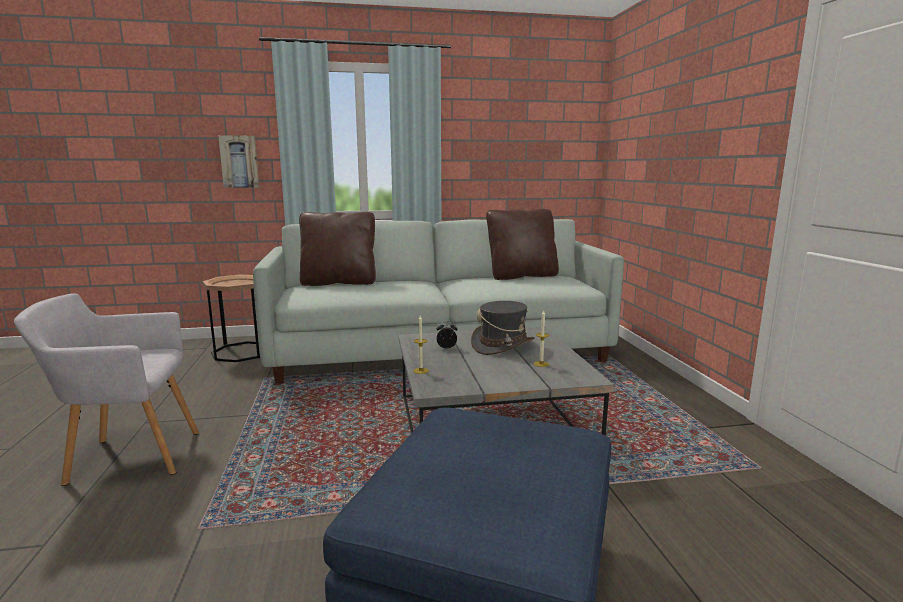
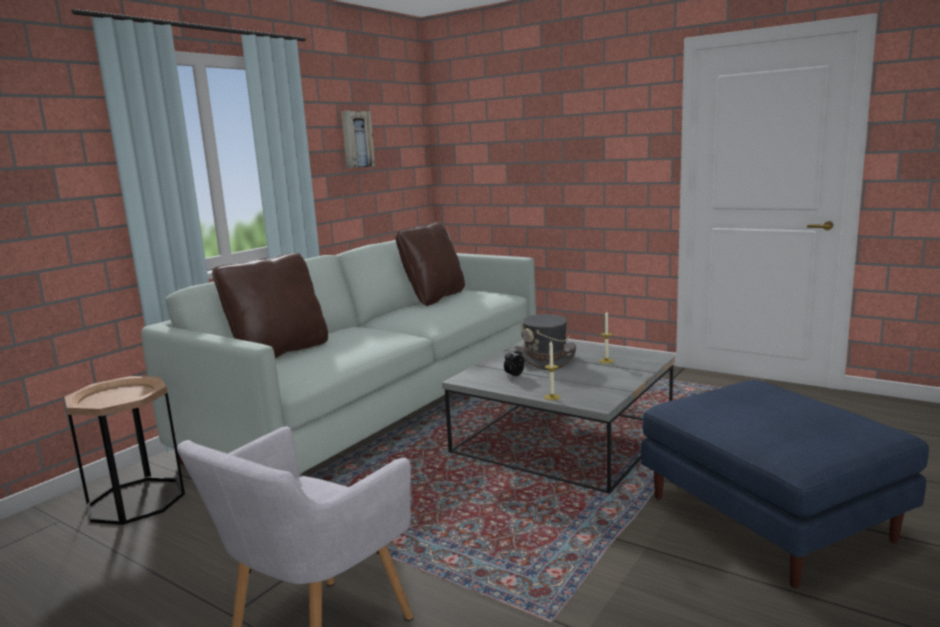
camera: 45 degrees left, 0 degrees up
picture [218,135,259,188] -> picture moved to [341,111,375,168]

